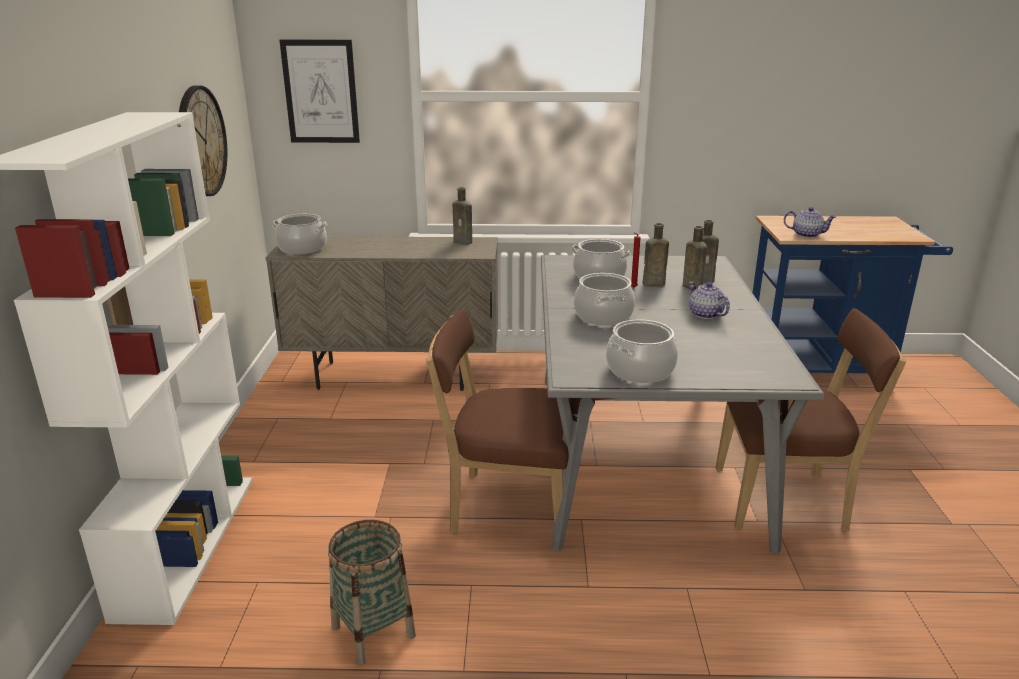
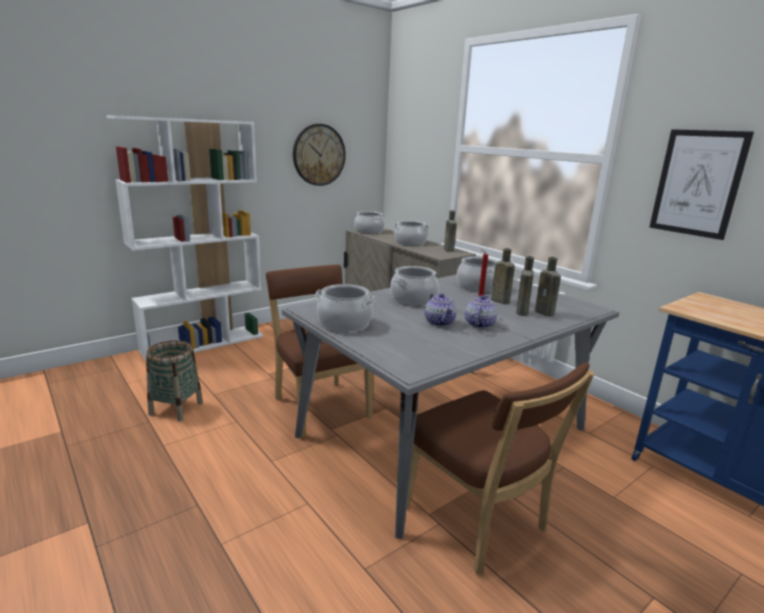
camera: 50 degrees right, 5 degrees down
picture [279,40,360,143] -> picture moved to [649,129,754,240]
teapot [784,207,836,238] -> teapot moved to [425,293,457,327]
none -> cooking pot [393,220,430,246]

